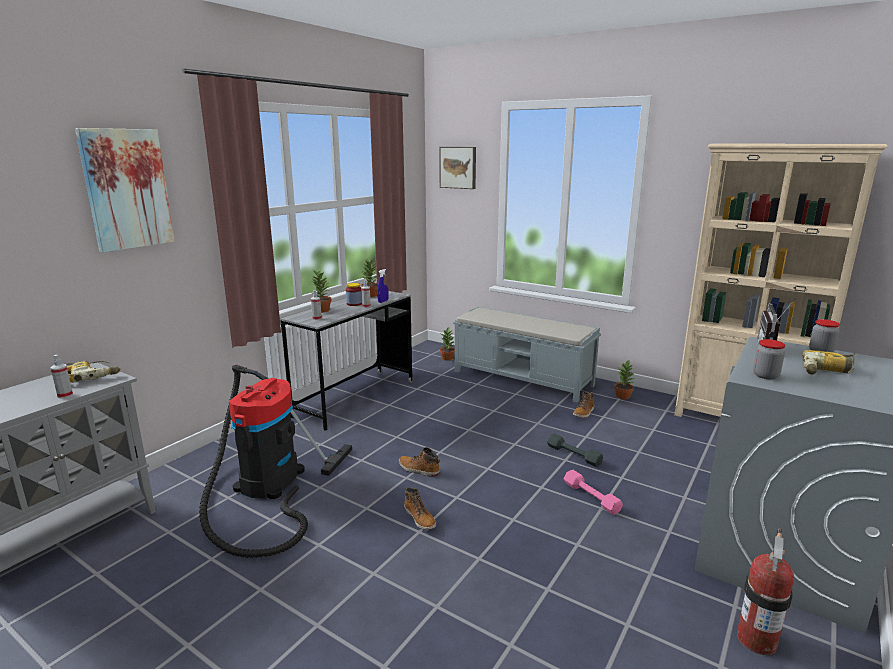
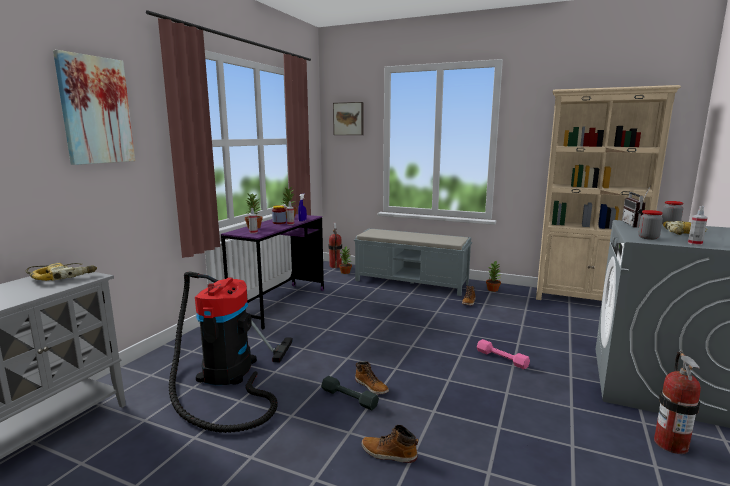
camera: 10 degrees left, 5 degrees down
spray bottle [50,355,73,399] -> spray bottle moved to [688,206,708,245]
grey desk [280,291,413,431] -> purple desk [221,214,324,329]
boot [399,447,440,477] -> boot moved to [362,425,418,463]
grey dumbbell [547,434,603,467] -> grey dumbbell moved to [321,376,379,410]
none -> fire extinguisher [329,222,342,268]

